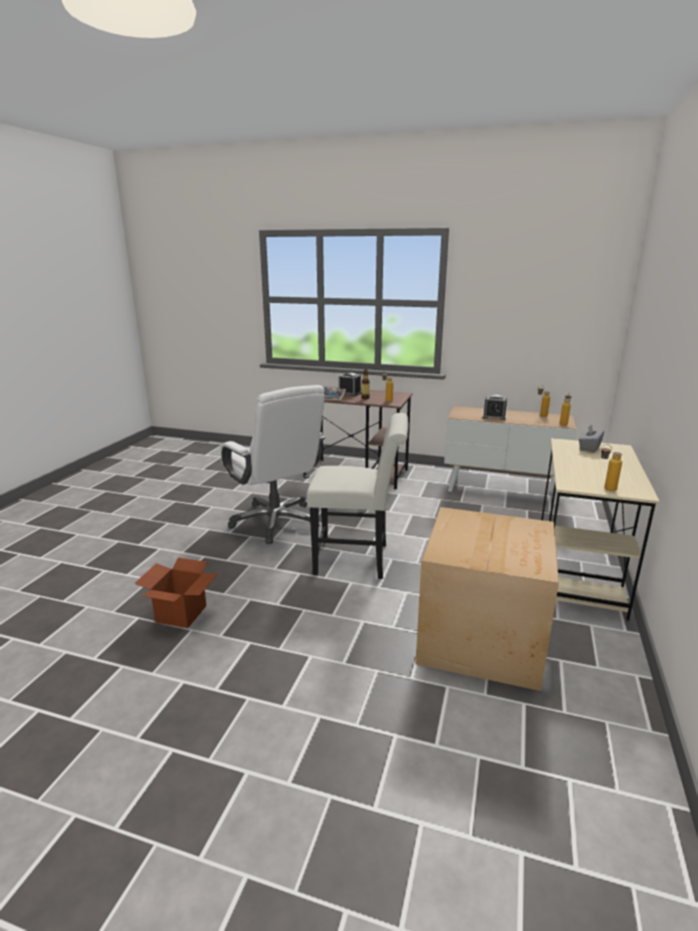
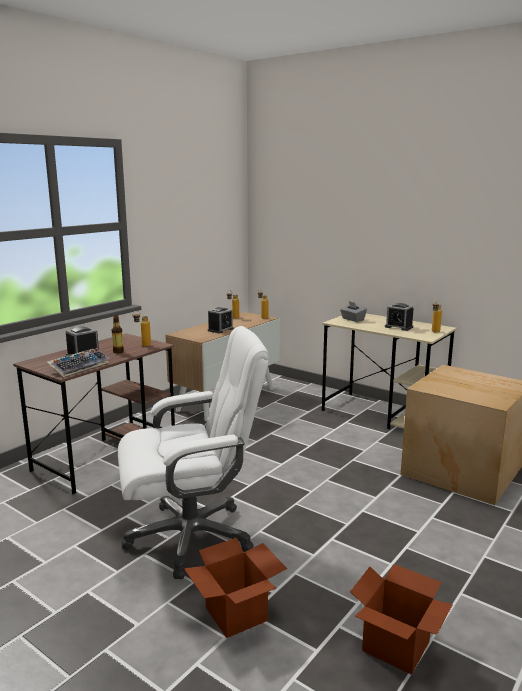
camera: 70 degrees left, 5 degrees down
white chair [307,413,408,579] -> none
none -> cardboard box [184,538,287,638]
none -> alarm clock [385,303,414,331]

